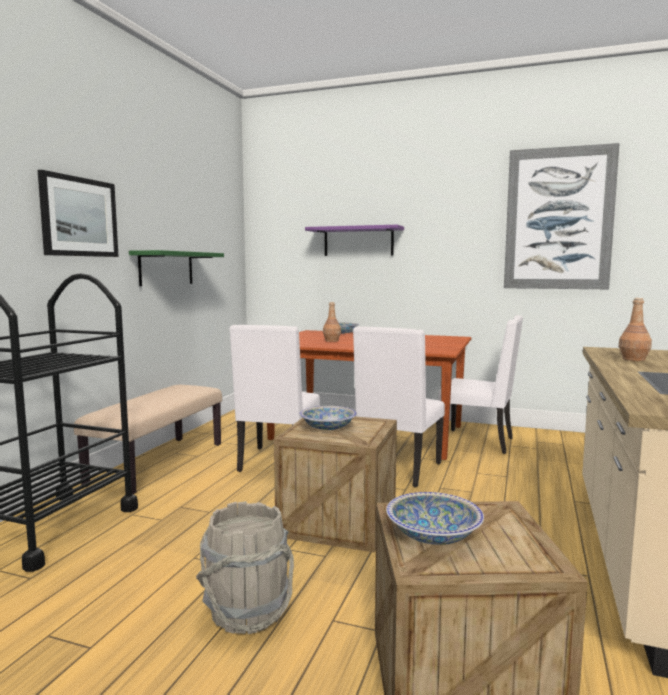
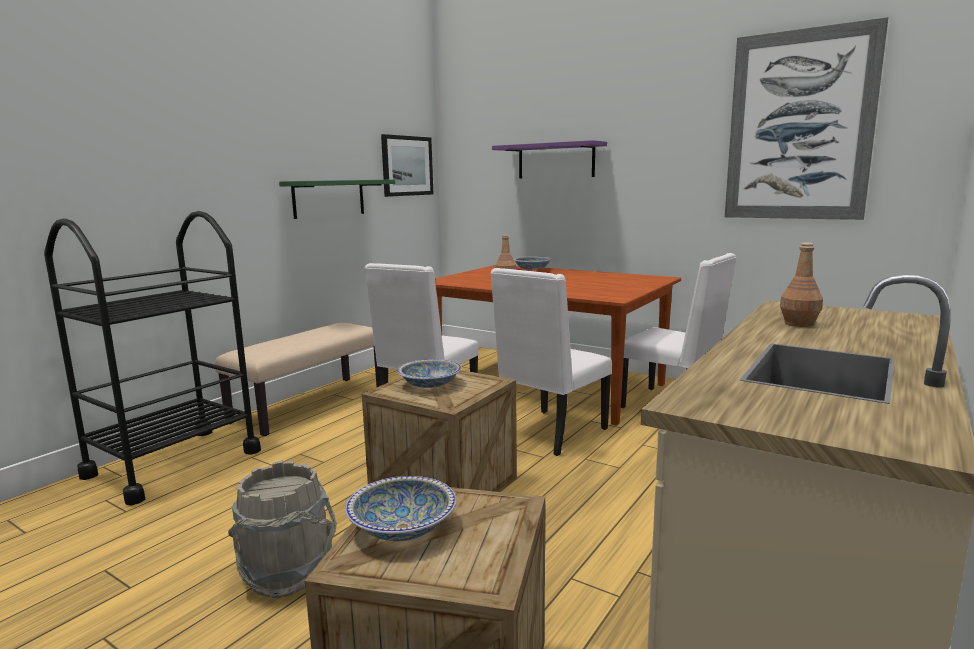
camera: 15 degrees right, 5 degrees up
picture [38,170,119,257] -> picture moved to [381,134,433,197]

